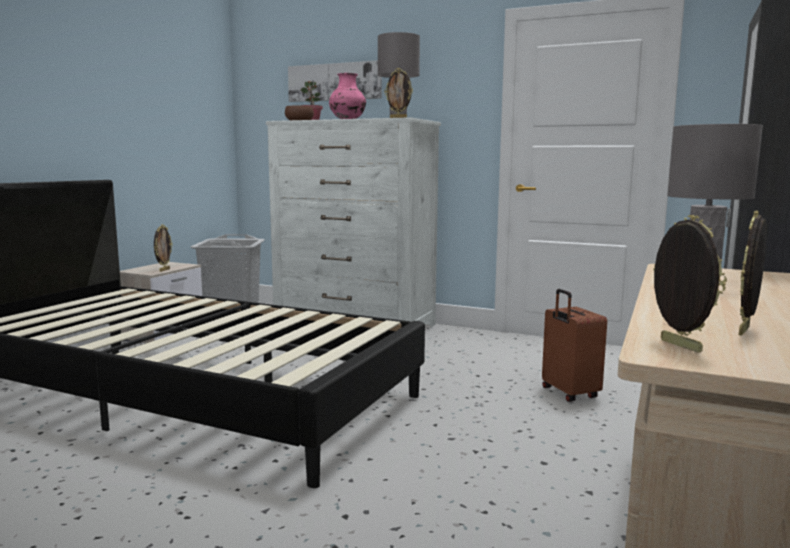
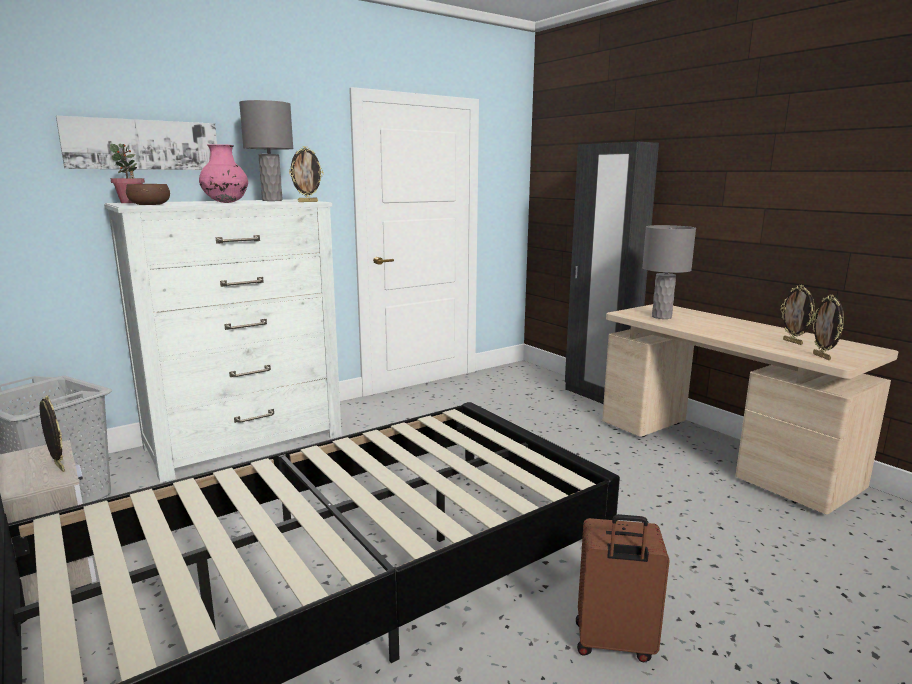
camera: 60 degrees left, 5 degrees up
brown suitcase [542,289,607,402] -> brown suitcase moved to [576,514,669,662]
picture frame [653,215,727,353] -> picture frame turned 105 degrees counterclockwise [812,295,844,360]

